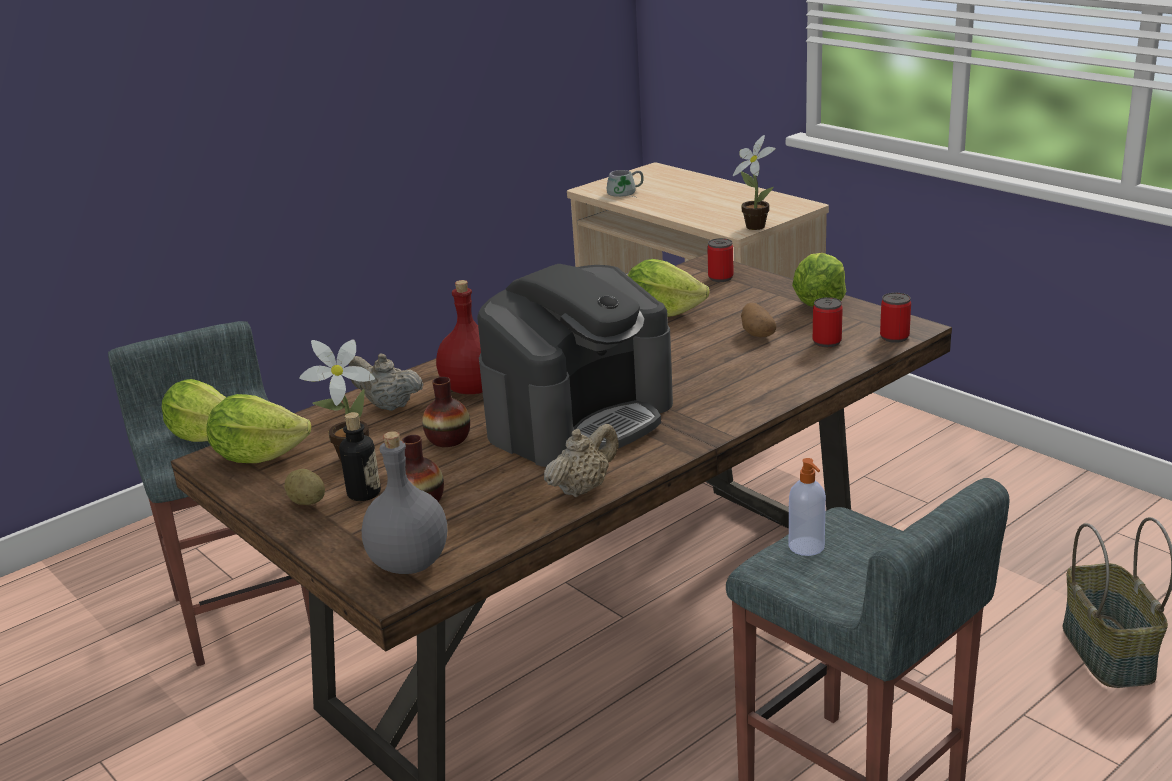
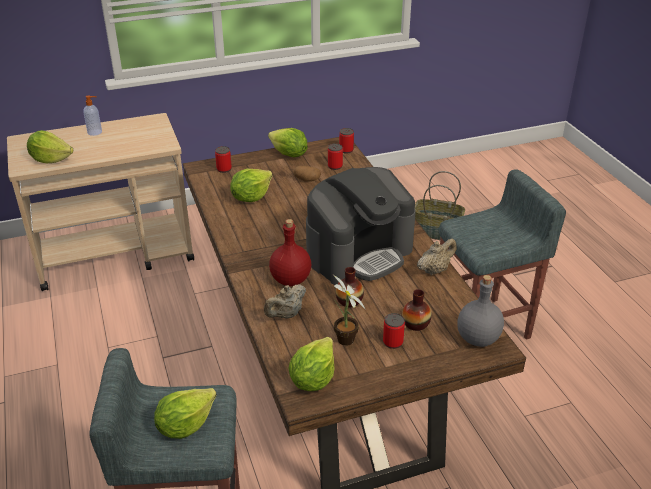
camera: 70 degrees left, 10 degrees up
potato [284,469,325,505] -> none
bottle [339,412,381,501] -> can [383,313,405,349]
coffee machine [477,264,673,467] -> coffee machine turned 75 degrees clockwise [306,167,416,285]
beige teapot [544,423,619,497] -> beige teapot turned 75 degrees clockwise [417,238,457,275]
grey mug [607,170,644,197] -> lettuce [27,130,73,163]
potted plant [733,135,776,230] -> none
soap dispenser [789,458,826,556] -> soap dispenser moved to [83,95,102,136]

